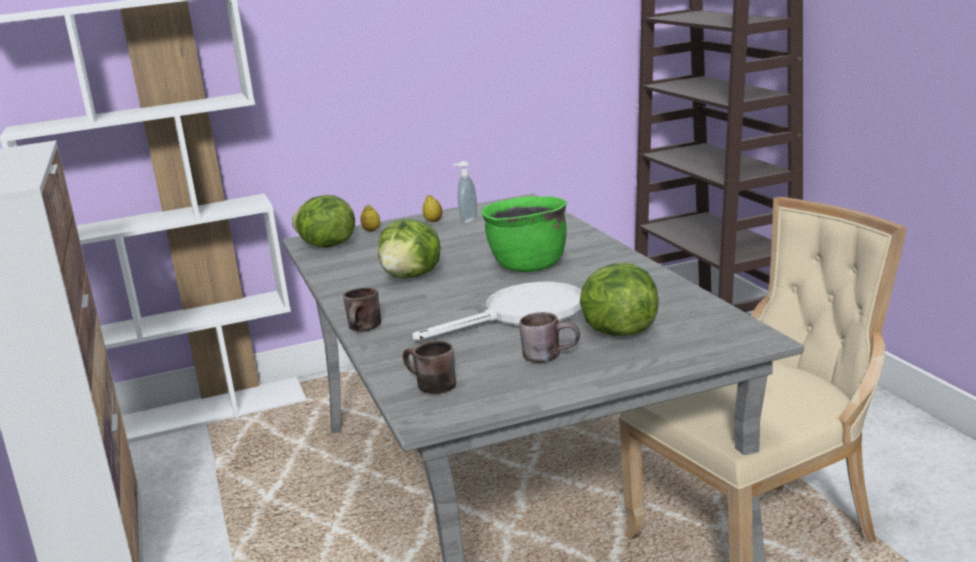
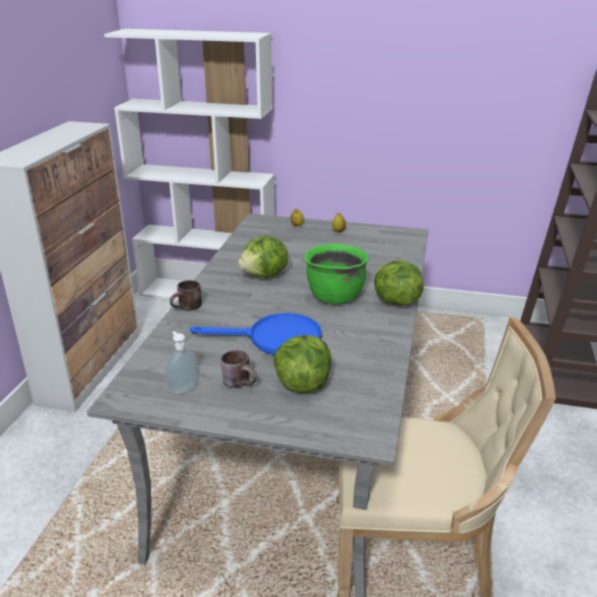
camera: 30 degrees right, 10 degrees up
lettuce [292,195,355,248] -> lettuce moved to [374,260,424,306]
brown mug [403,341,456,394] -> none
white frying pan [412,282,582,340] -> blue frying pan [190,313,322,355]
soap dispenser [453,161,477,223] -> soap dispenser moved to [166,331,200,394]

